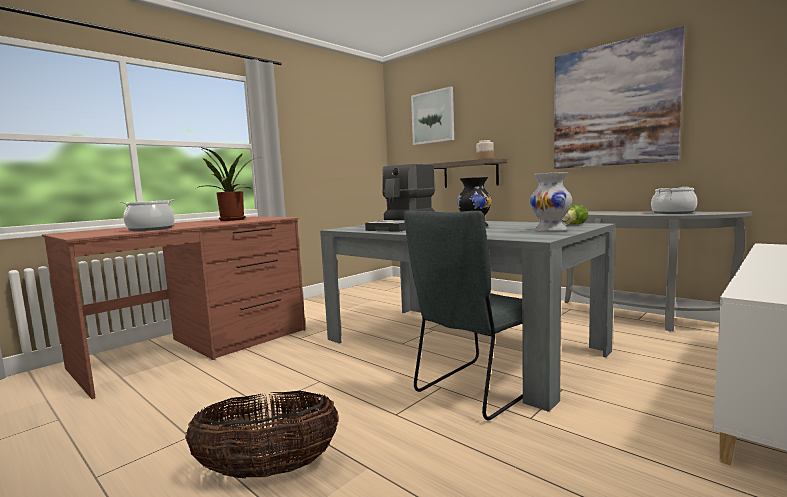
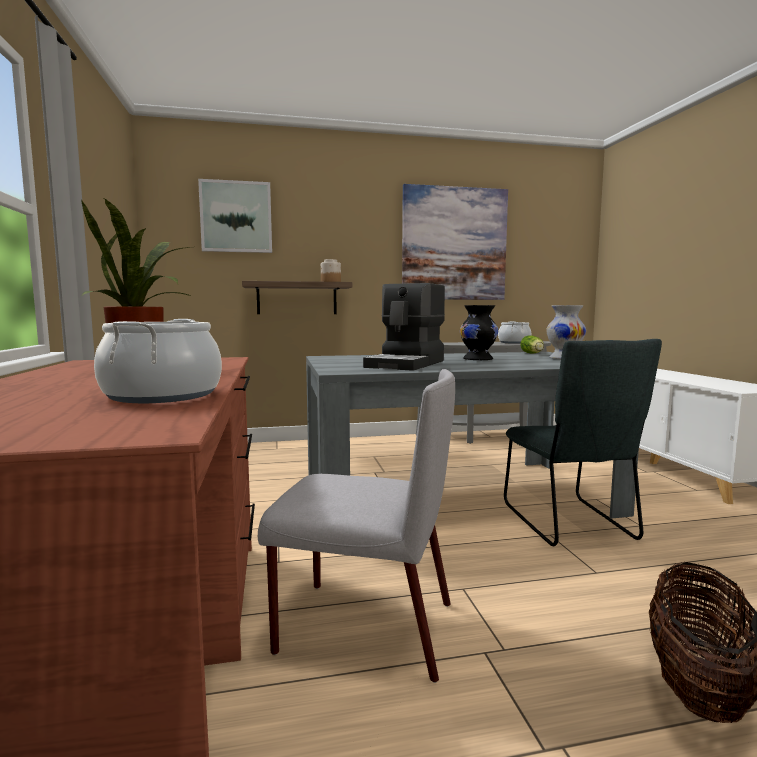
camera: 55 degrees left, 0 degrees up
coffee machine [365,164,435,232] -> coffee machine turned 45 degrees clockwise [363,283,445,371]
none -> grey chair [258,369,455,683]

